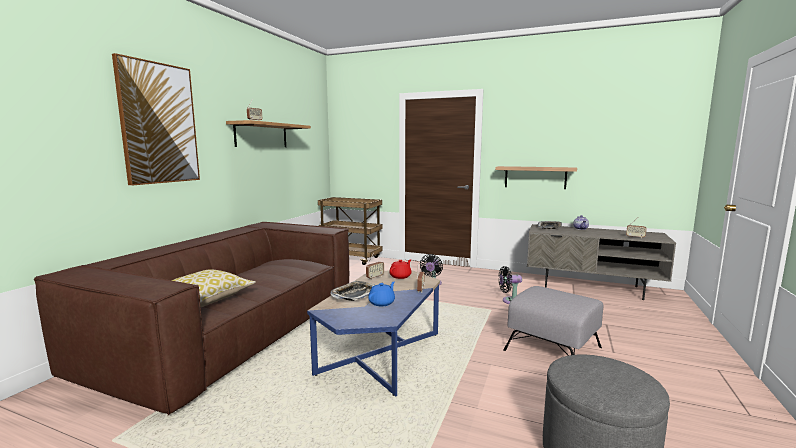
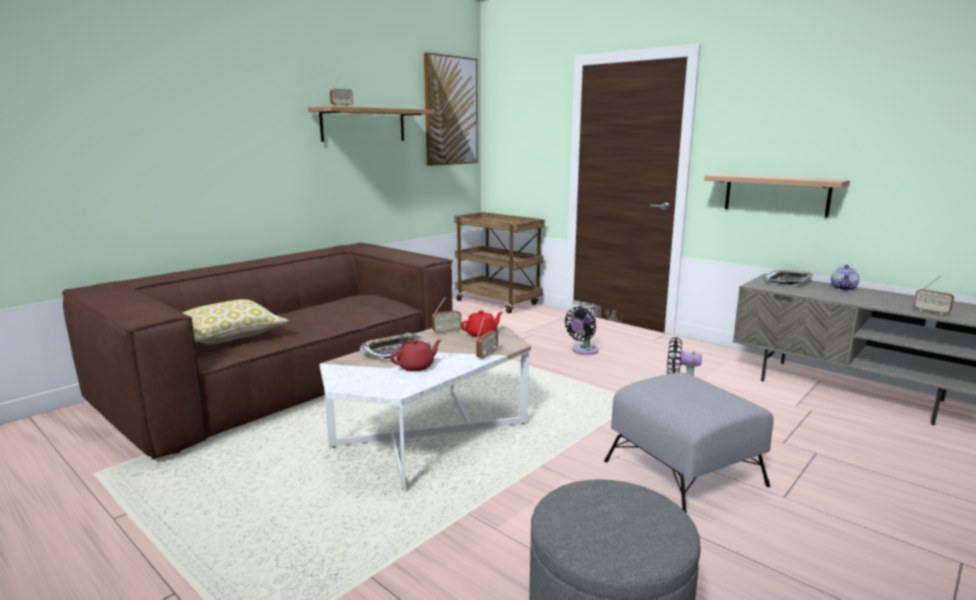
camera: 20 degrees right, 5 degrees up
picture [112,53,200,186] -> picture moved to [424,52,478,166]
blue coffee table [307,270,440,397] -> white coffee table [320,323,531,492]
blue teapot [368,281,395,306] -> red teapot [390,339,442,371]

